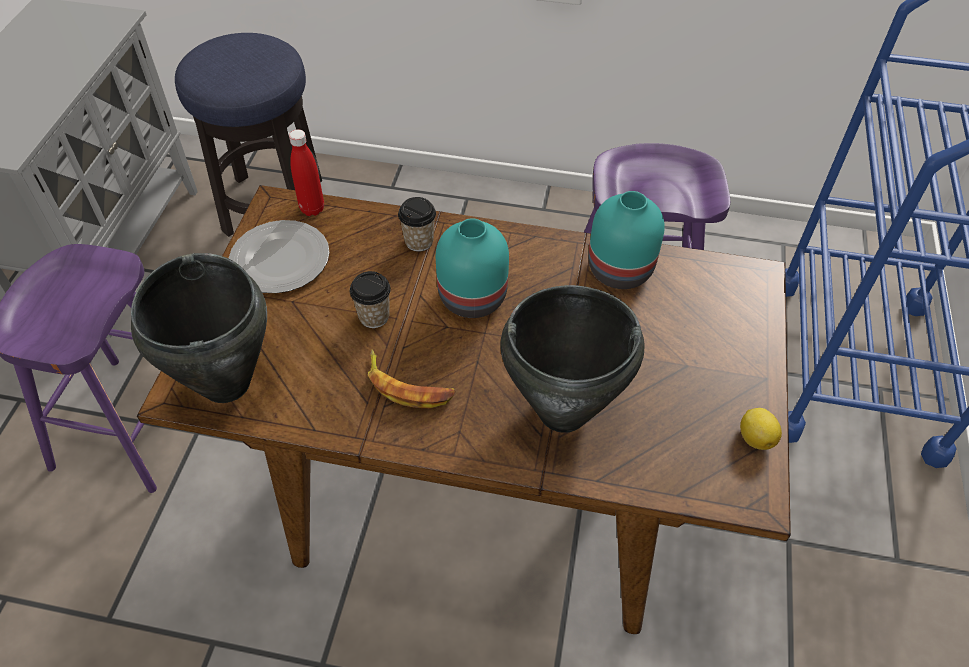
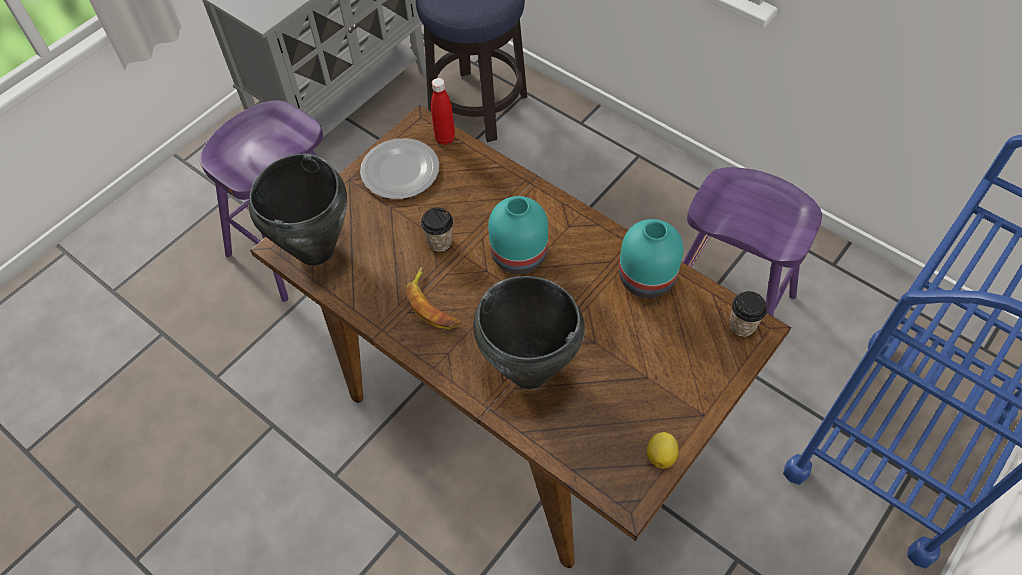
camera: 30 degrees right, 5 degrees up
cup [398,197,436,252] -> cup moved to [729,291,767,337]

